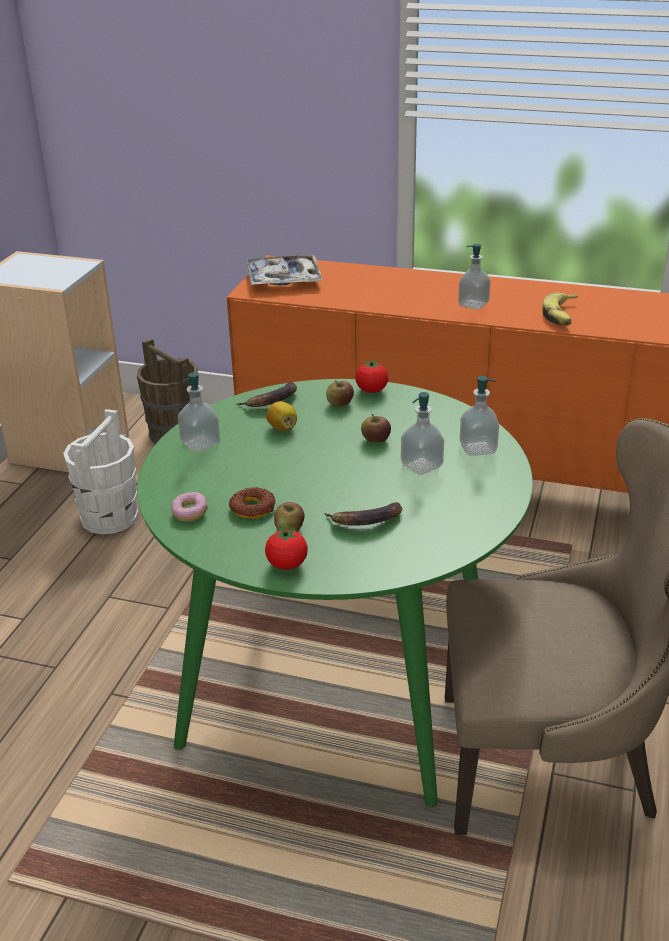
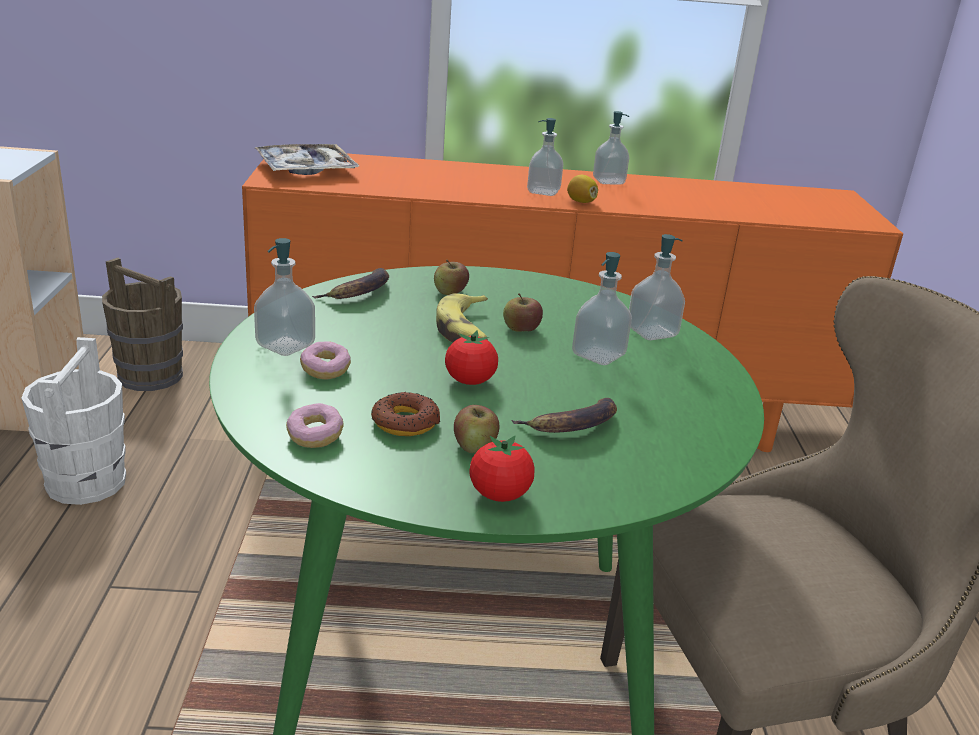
camera: 20 degrees left, 5 degrees down
lemon [266,401,297,431] -> lemon moved to [567,175,598,203]
tomato [355,359,388,393] -> tomato moved to [445,330,498,385]
banana [543,292,578,326] -> banana moved to [436,293,488,342]
none -> donut [300,341,351,379]
none -> soap dispenser [593,111,629,184]

